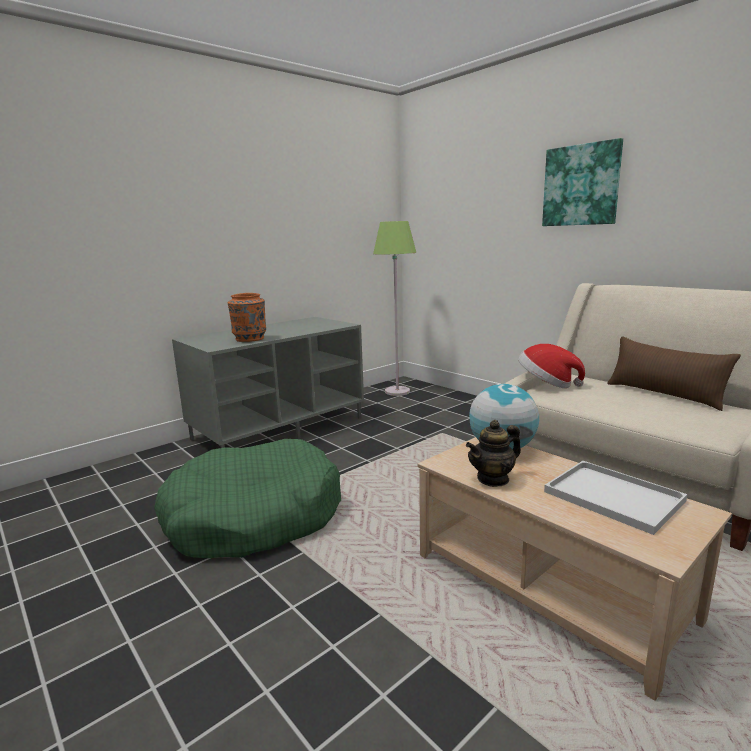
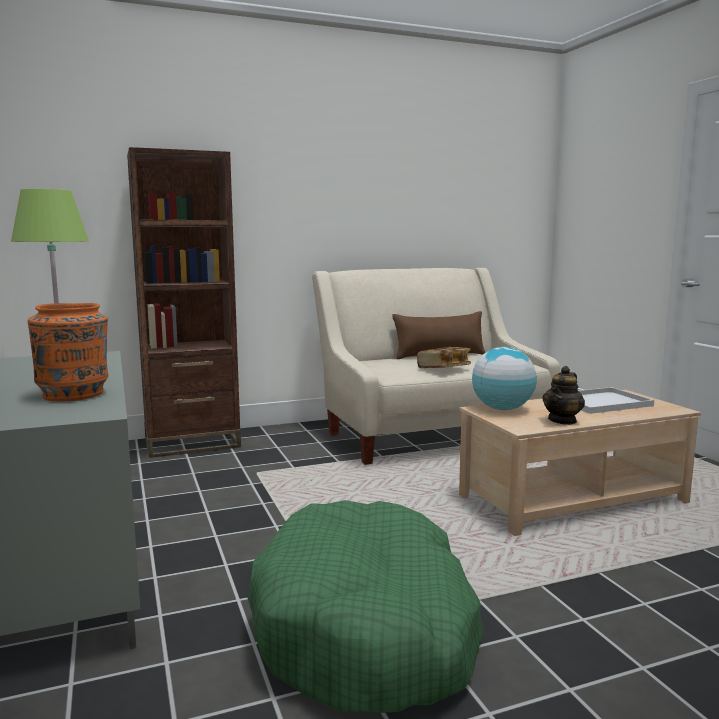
camera: 70 degrees left, 5 degrees down
teapot [466,420,521,487] -> teapot turned 45 degrees clockwise [542,366,585,425]
hat [518,344,585,388] -> none
picture [542,138,623,226] -> none
none -> brown bookcase [127,147,241,458]
none -> book [417,347,471,368]

